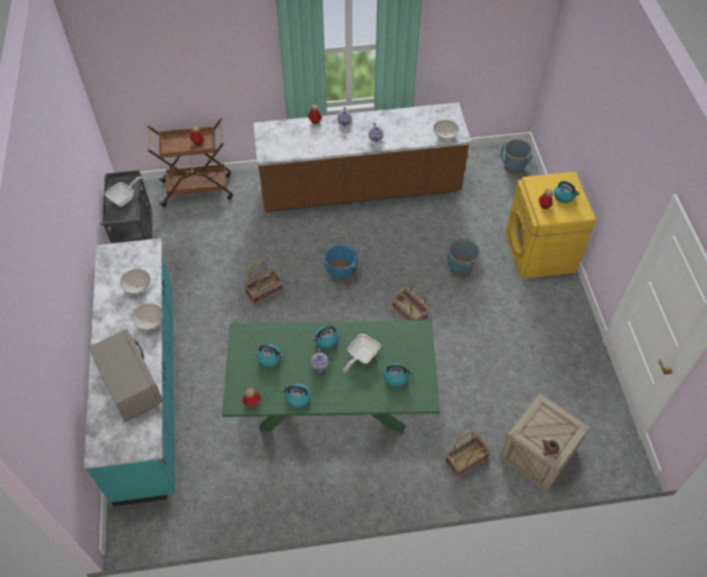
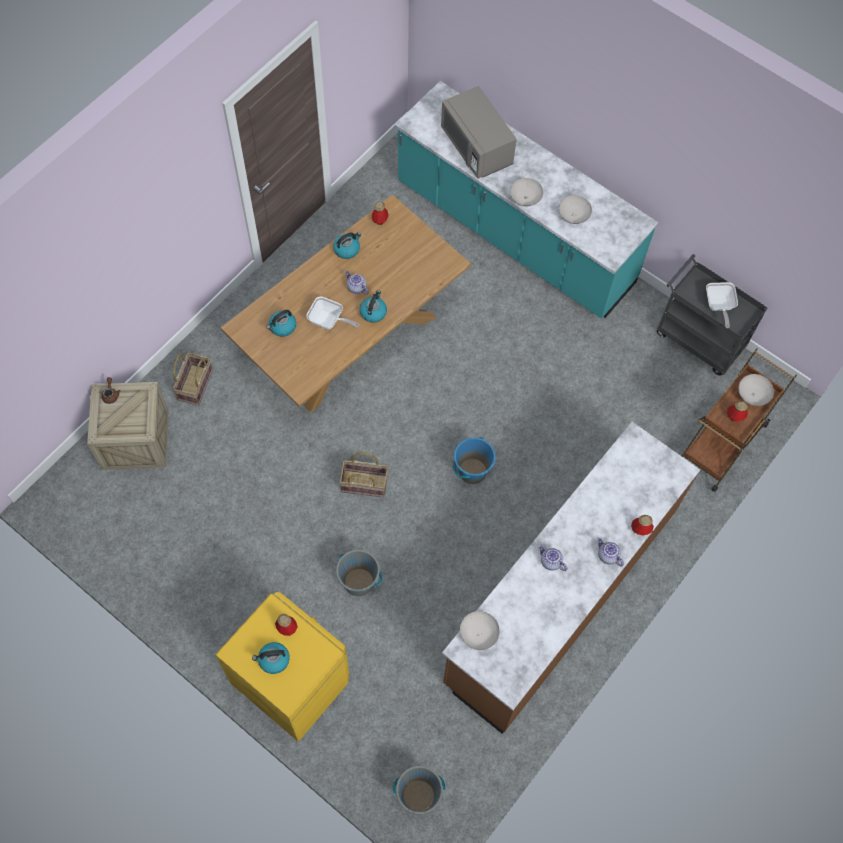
camera: 135 degrees right, 10 degrees up
grey microwave [88,329,163,422] -> grey microwave turned 45 degrees clockwise [441,86,517,179]
green dining table [222,320,440,433] -> brown dining table [221,195,471,413]
basket [243,262,283,306] -> none
kettle [257,344,284,367] -> none
frying pan [343,334,381,372] -> frying pan turned 120 degrees clockwise [306,296,359,329]
none -> white bowl [739,374,774,406]

